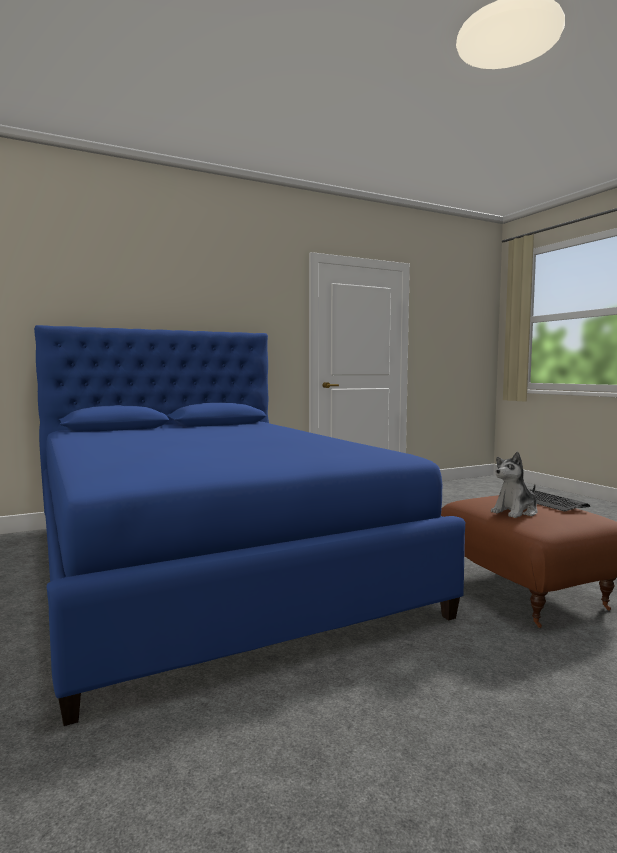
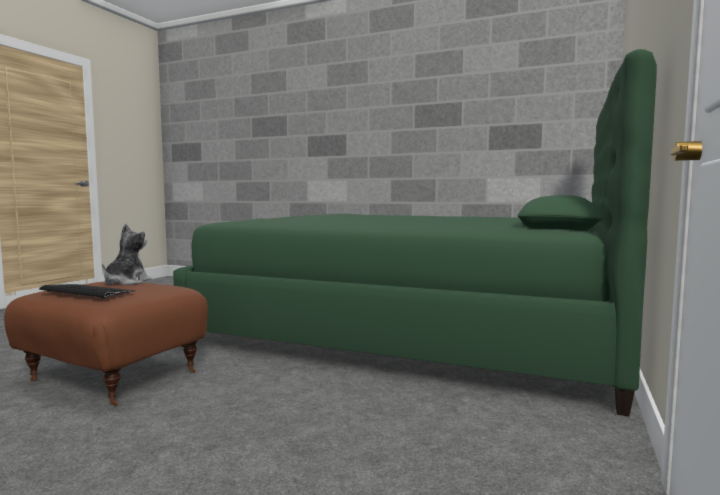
camera: 140 degrees right, 0 degrees up
blue bed [34,325,465,726] -> green bed [173,49,657,416]

